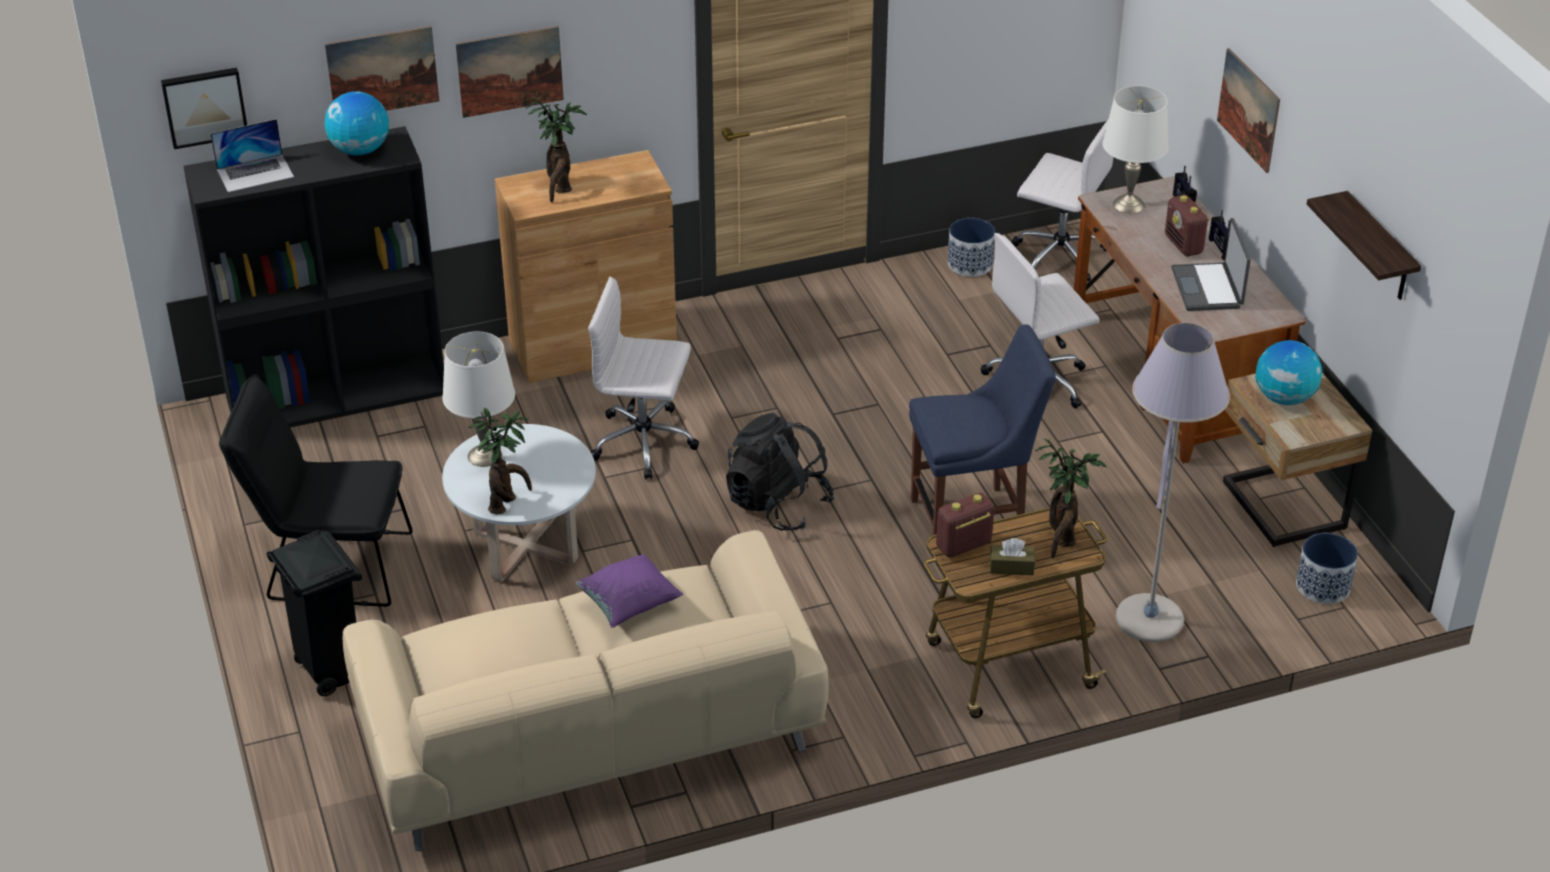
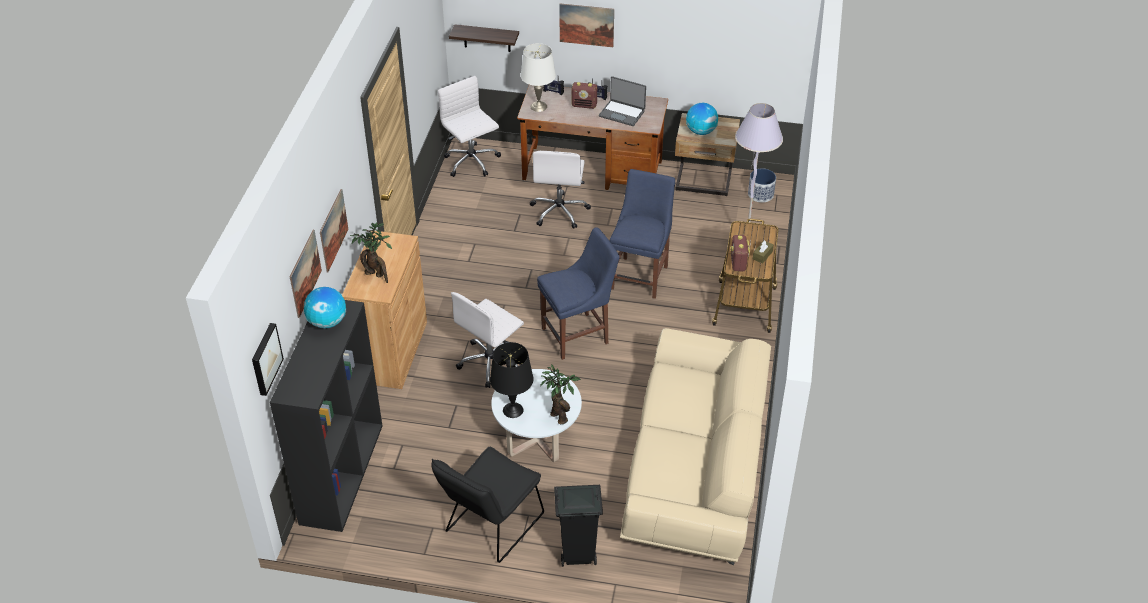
camera: 60 degrees left, 5 degrees up
laptop [210,119,294,192] -> none
white table lamp [442,332,515,467] -> black table lamp [490,342,533,418]
purple pillow [576,554,683,628] -> none
black backpack [726,413,834,531] -> blue chair [537,227,620,360]
planter [947,218,995,277] -> none
white office chair [1012,120,1114,281] -> white office chair turned 90 degrees counterclockwise [438,76,501,177]
potted plant [1035,438,1107,558] -> none
shelf [1307,191,1421,300] -> shelf moved to [449,24,519,52]

